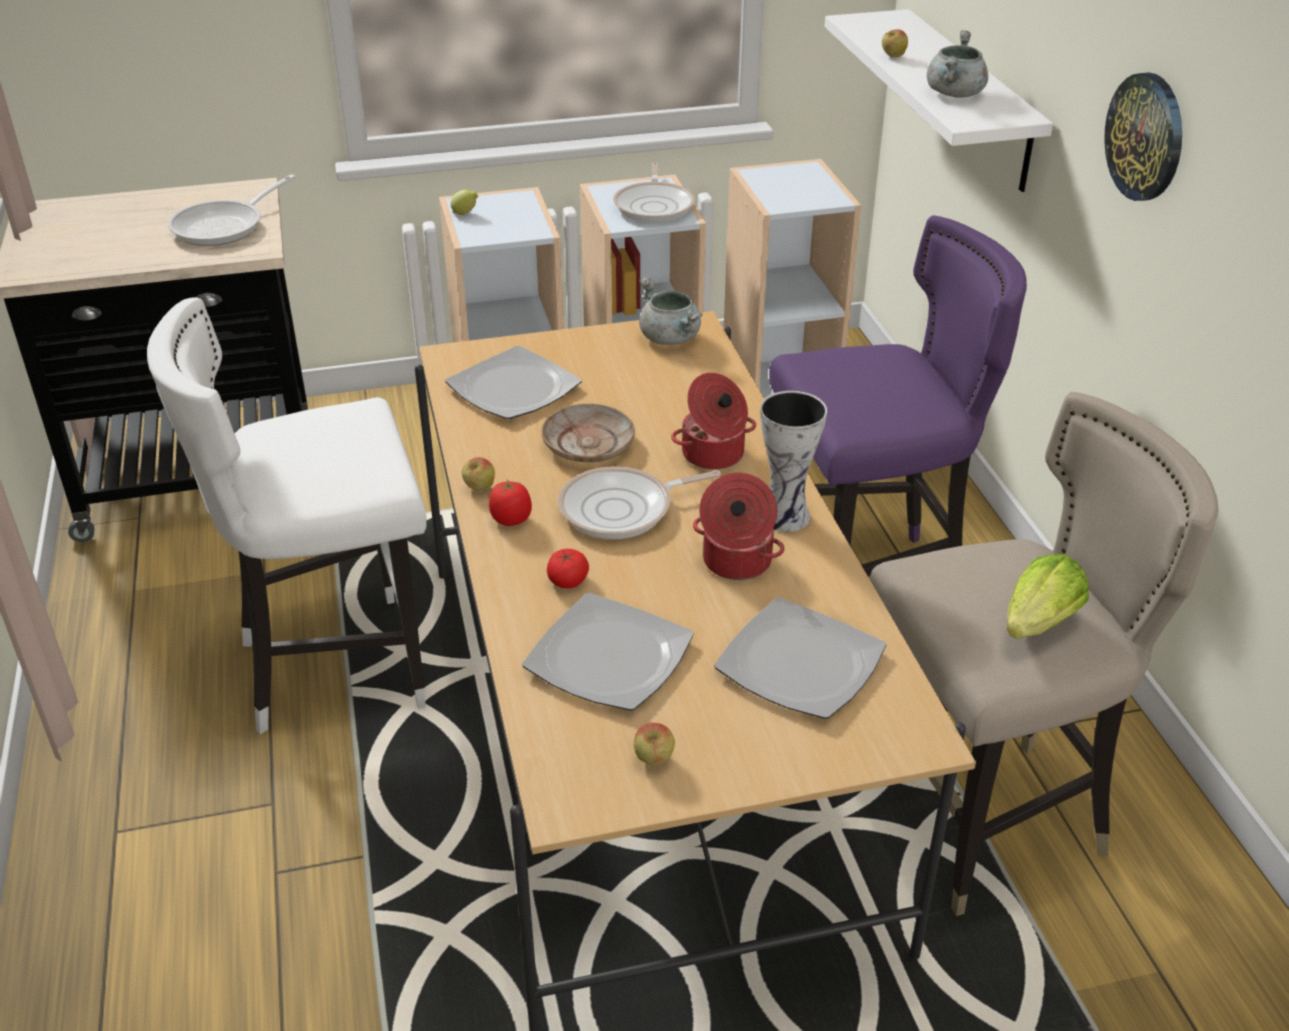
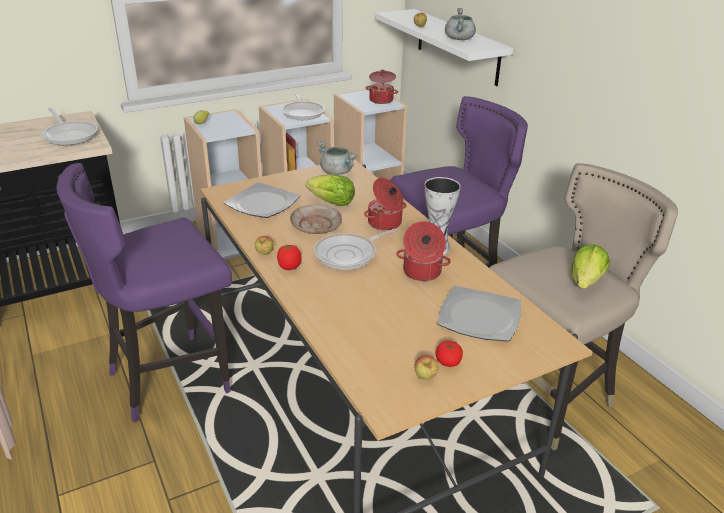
camera: 15 degrees left, 5 degrees down
white stool [147,297,426,734] -> purple stool [56,163,232,423]
frying pan [168,174,296,246] -> frying pan turned 60 degrees counterclockwise [42,108,98,145]
plate [522,593,694,711] -> none
tomato [547,549,589,589] -> tomato moved to [436,341,463,367]
wall clock [1104,72,1182,201] -> none
none -> lettuce [306,174,355,206]
none -> cooking pot [366,70,398,104]

